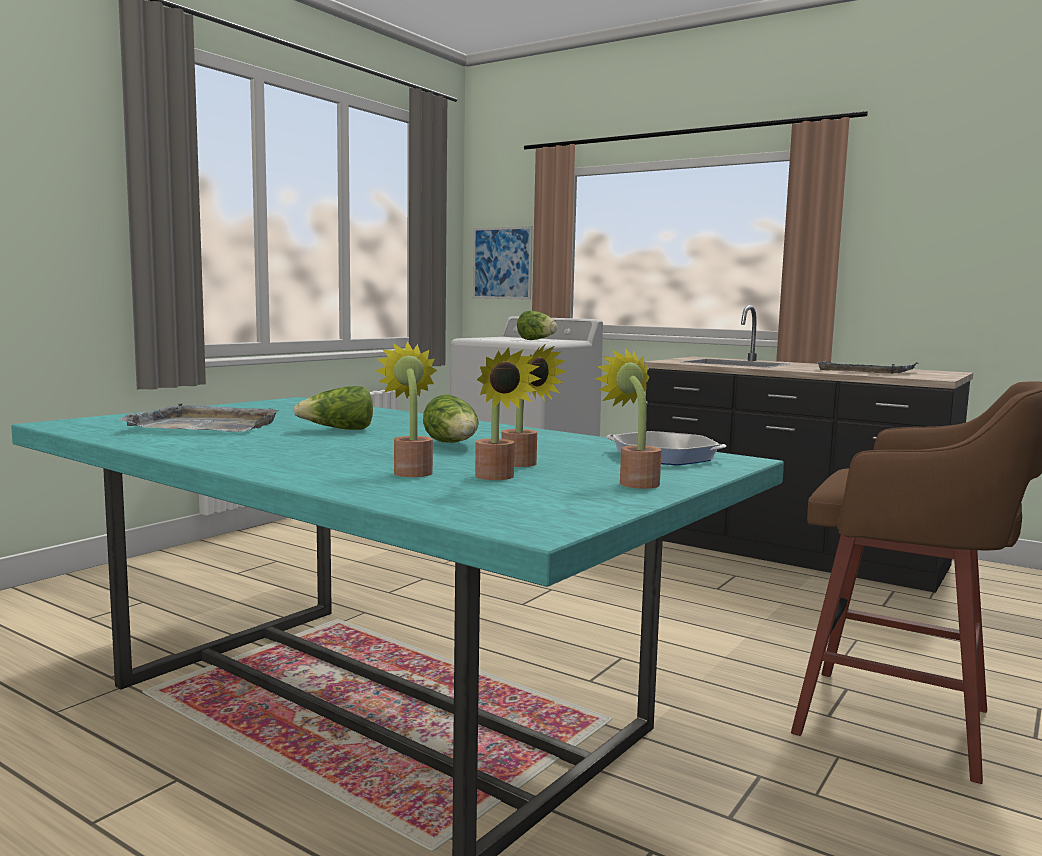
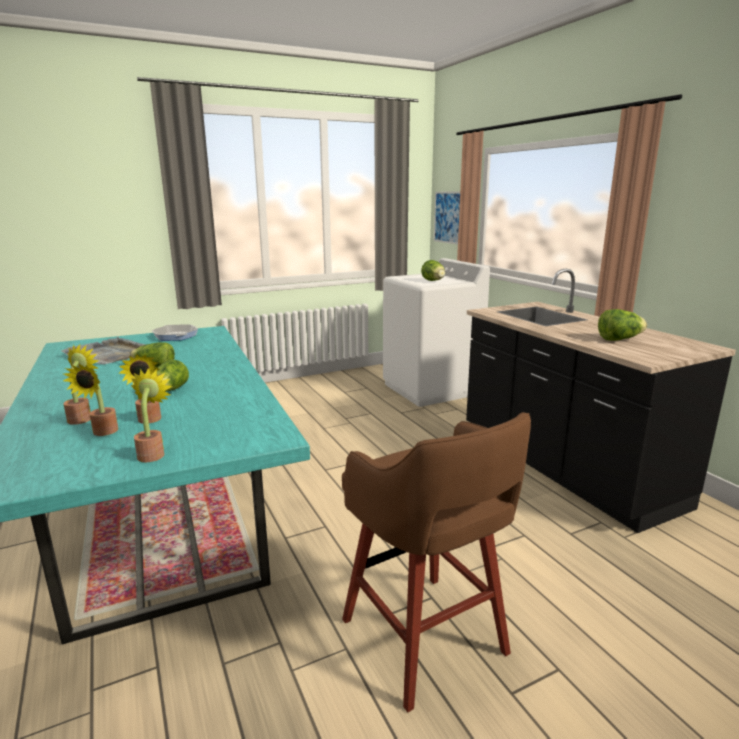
camera: 30 degrees right, 10 degrees up
frying pan [606,431,726,465] -> frying pan moved to [152,324,198,341]
grey tray [818,361,919,374] -> lettuce [598,309,647,341]

